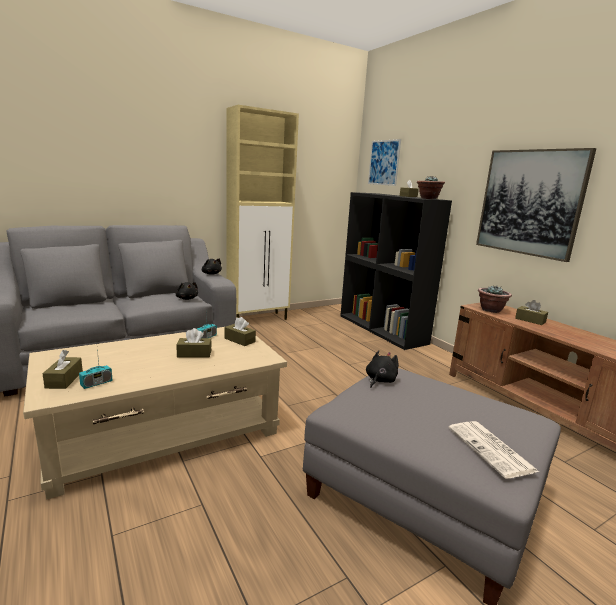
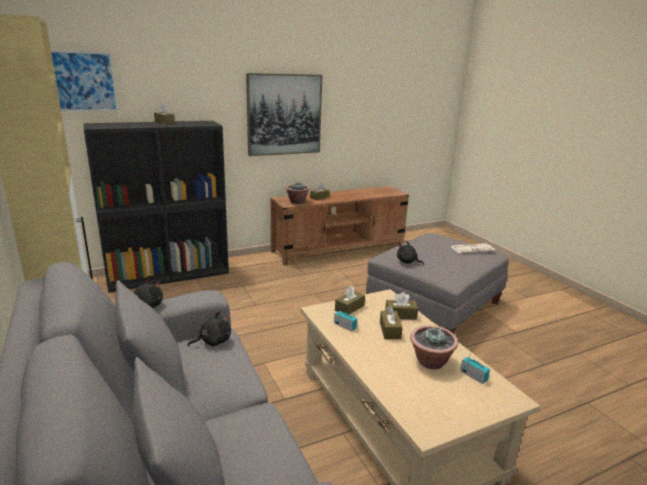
camera: 85 degrees left, 5 degrees up
brown tissue box [42,350,83,389] -> brown tissue box moved to [385,292,418,320]
potted plant [417,176,445,199] -> potted plant moved to [410,325,458,369]

